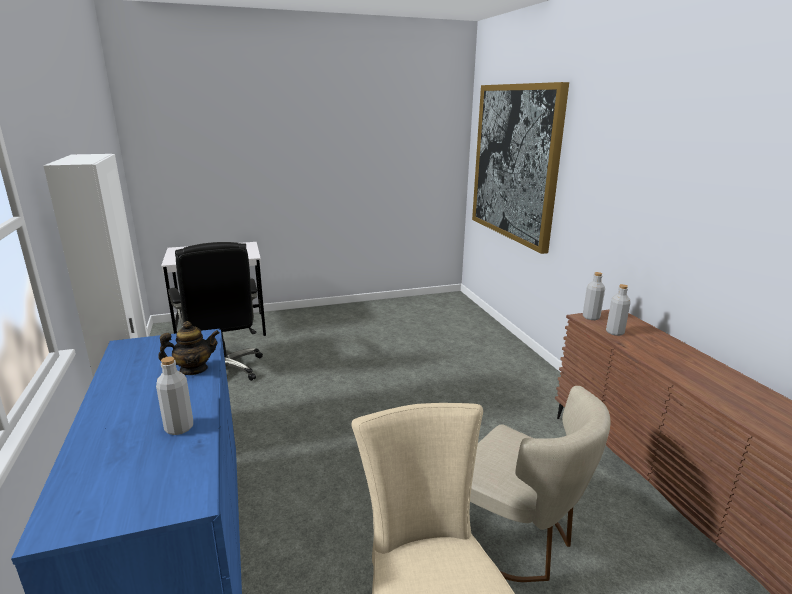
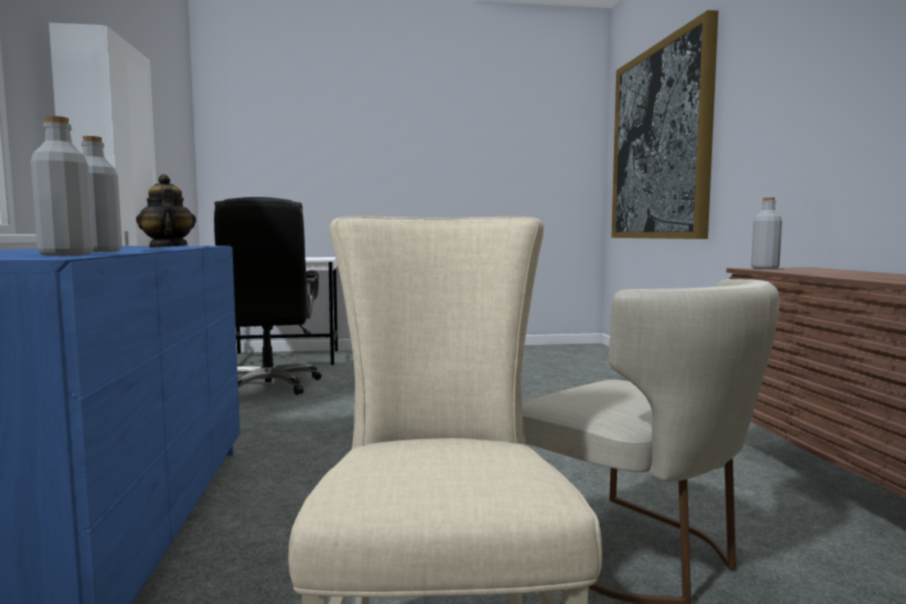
camera: 10 degrees right, 15 degrees down
teapot [158,321,220,375] -> teapot turned 105 degrees counterclockwise [136,174,196,248]
grey bottle [606,284,631,336] -> grey bottle moved to [31,116,94,255]

